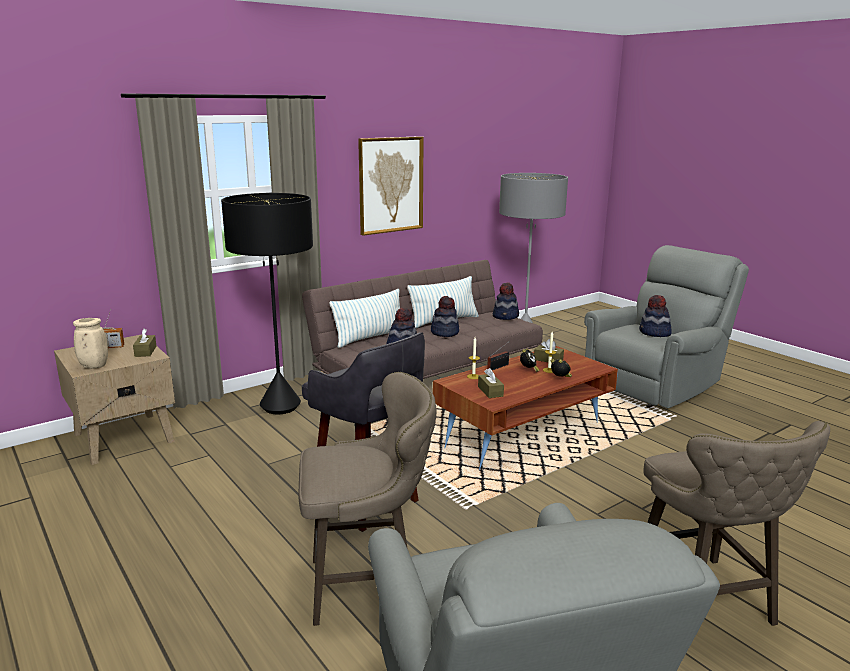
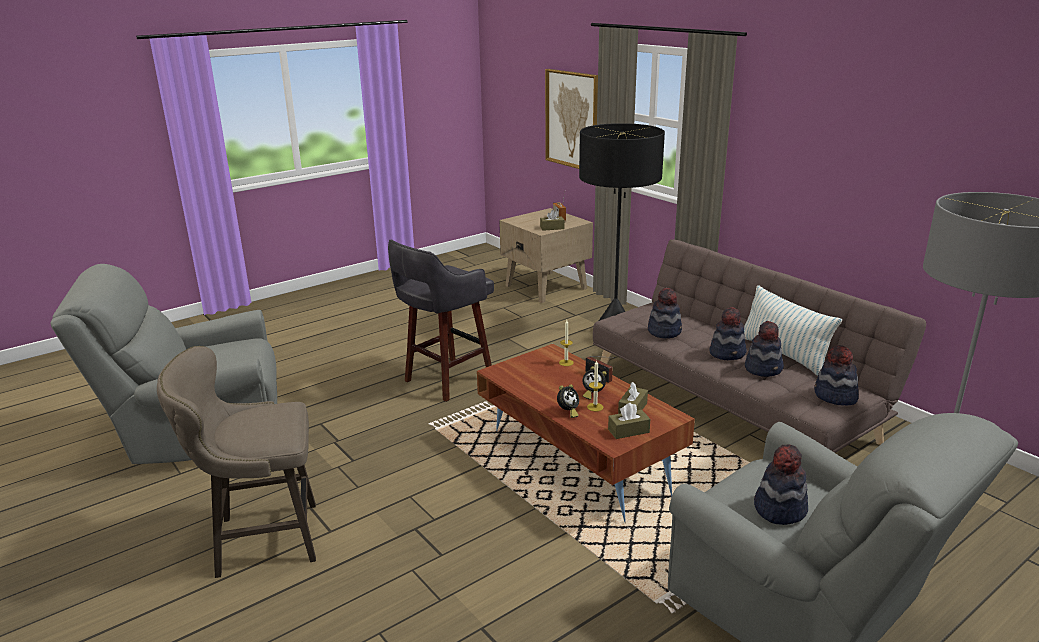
camera: 90 degrees right, 5 degrees up
beige vase [73,318,108,369] -> none
beige stool [299,372,436,626] -> none
pillow [329,289,400,348] -> none
picture [358,136,424,236] -> picture moved to [545,69,598,169]
brown tissue box [478,368,504,398] -> brown tissue box moved to [608,403,650,439]
none -> hat [745,321,784,377]

